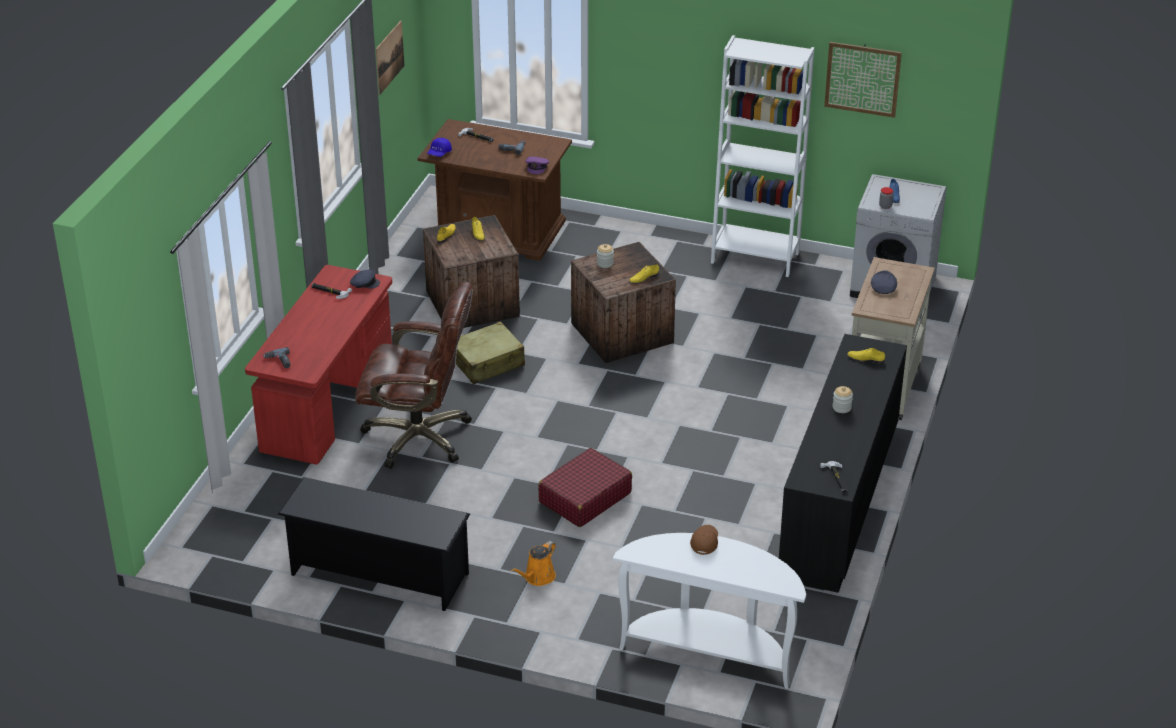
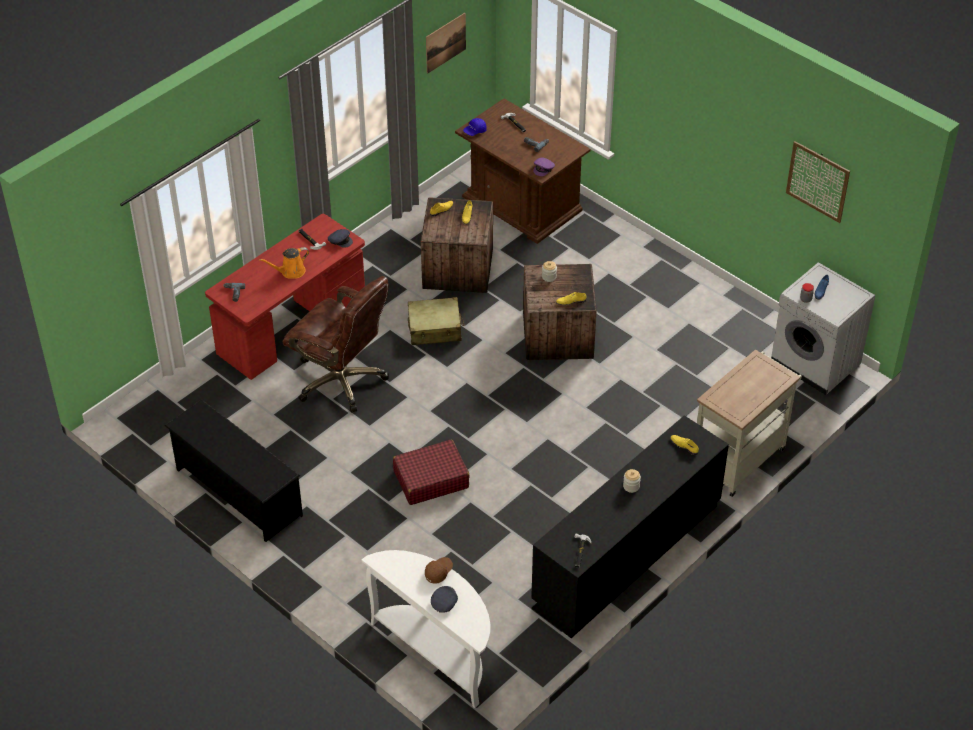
camera: 25 degrees right, 10 degrees up
orange watering can [511,541,556,586] -> orange watering can moved to [259,247,309,279]
white bookcase [711,35,814,277] -> none
grey cap [871,270,897,294] -> grey cap moved to [431,586,458,613]

